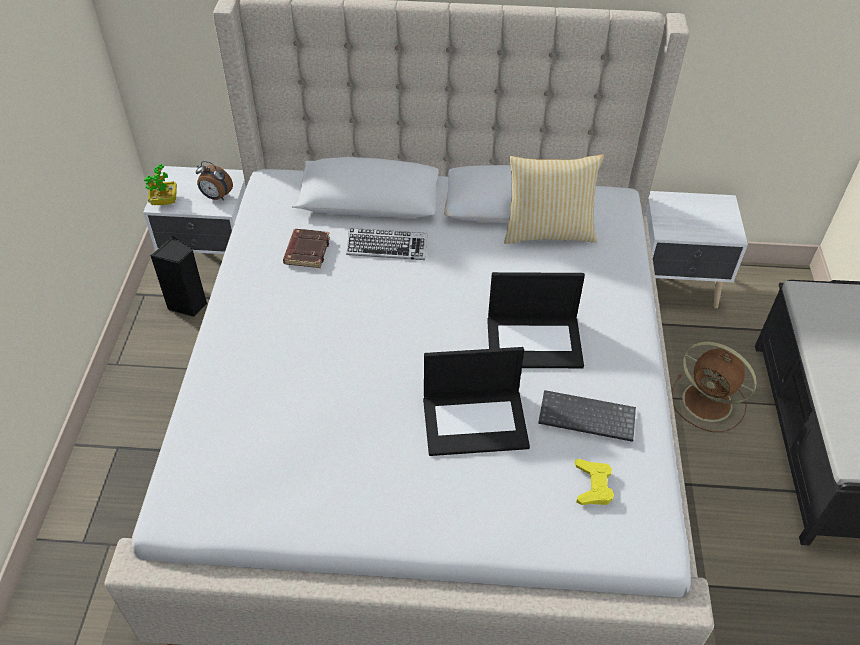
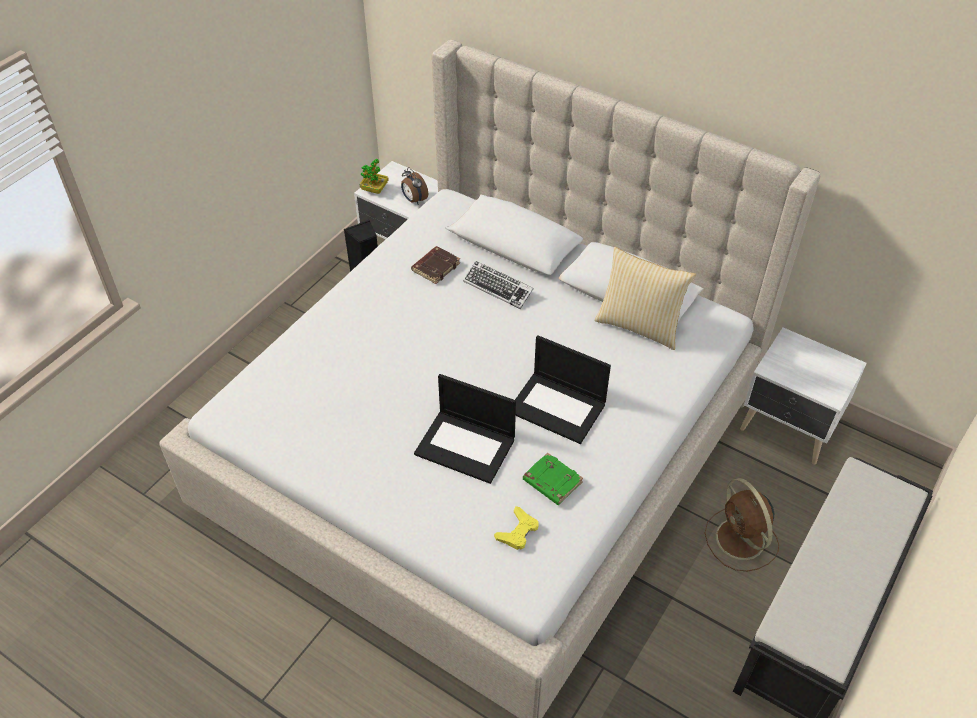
camera: 30 degrees right, 0 degrees up
keyboard [538,390,636,442] -> green book [523,452,583,505]

